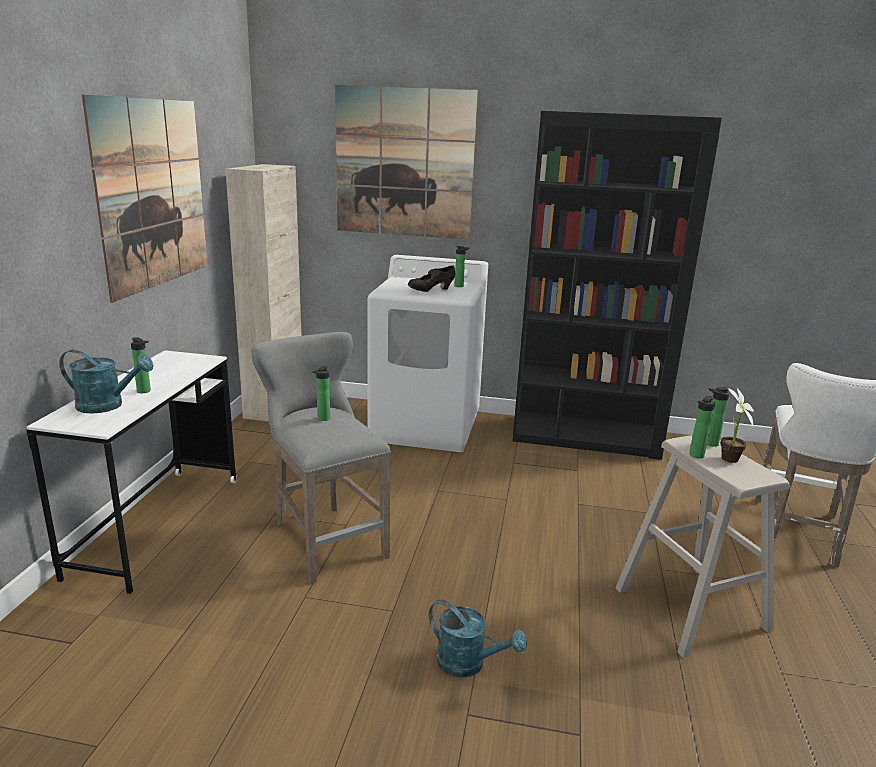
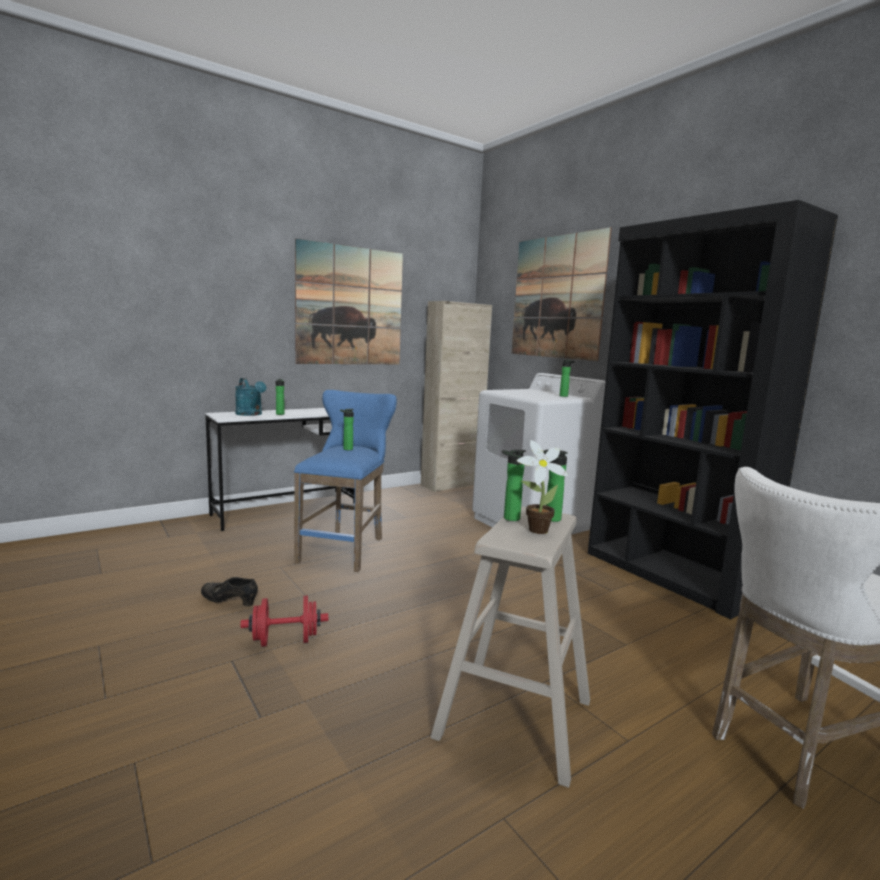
camera: 45 degrees right, 10 degrees down
grey stool [251,332,391,584] -> blue stool [294,390,397,572]
black shoe [408,265,455,292] -> black shoe moved to [201,577,258,606]
turquoise watering can [429,599,527,678] -> red dumbbell [241,595,328,647]

